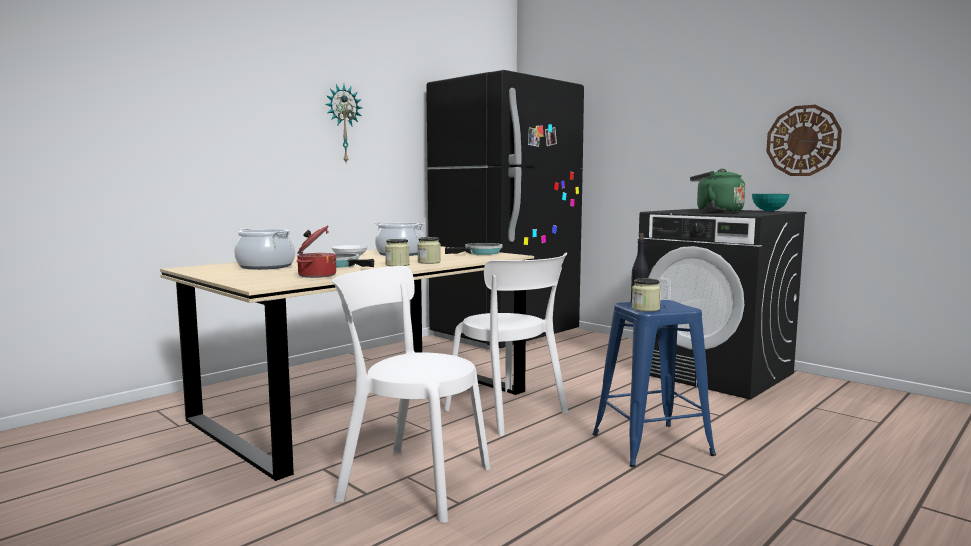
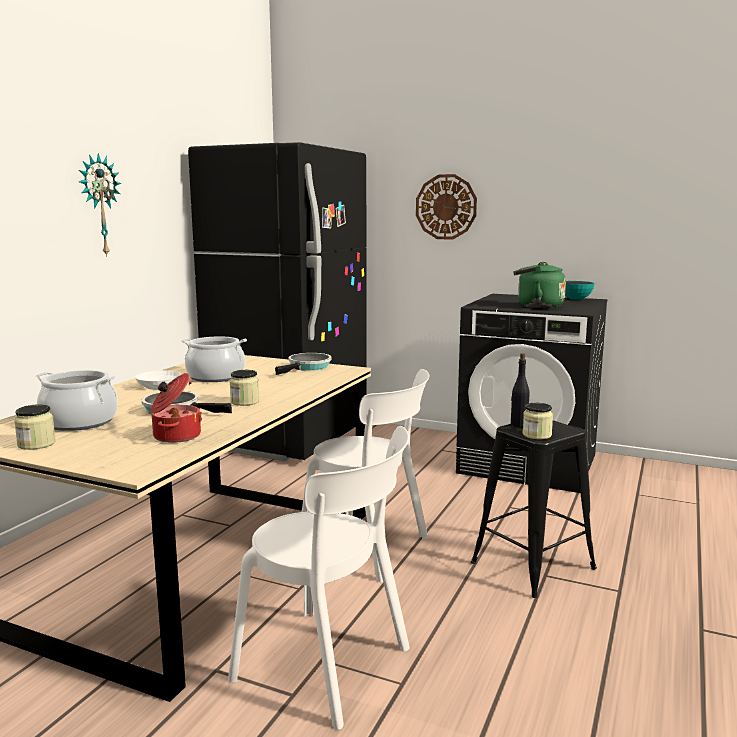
camera: 20 degrees left, 5 degrees up
white chair [332,266,490,523] -> white chair turned 150 degrees counterclockwise [228,426,410,730]
jar [417,237,441,264] -> jar moved to [14,404,56,450]
blue stool [593,300,716,467] -> black stool [471,420,597,598]
wall clock [766,105,842,176] -> wall clock moved to [416,174,477,240]

